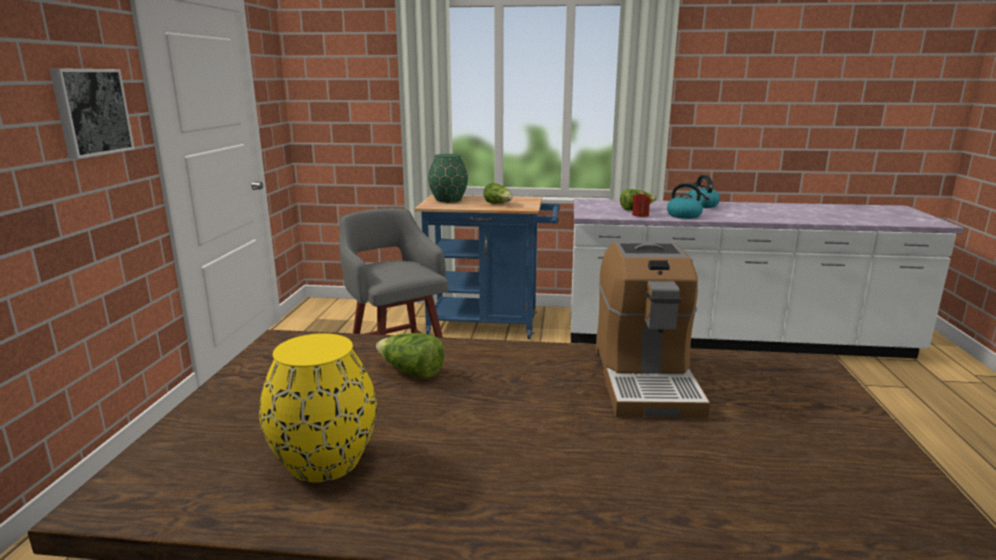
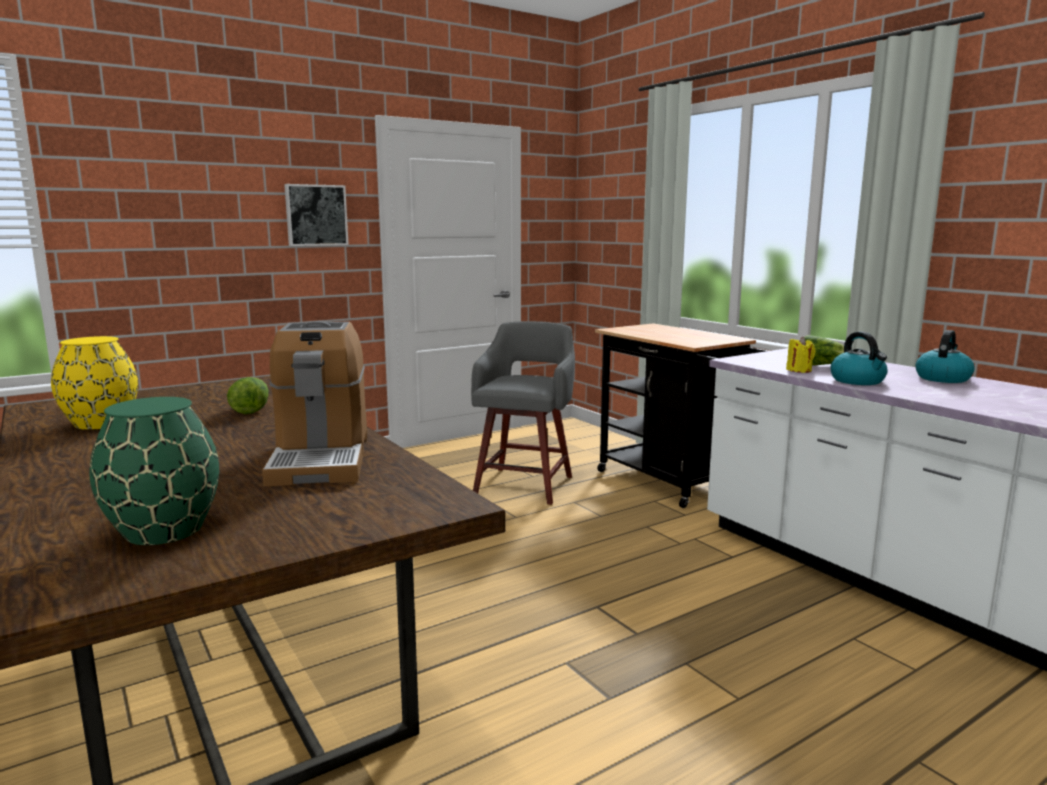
camera: 50 degrees right, 5 degrees down
blue cart [414,195,560,339] -> black cart [595,323,769,508]
green vase [428,154,468,203] -> green vase moved to [89,397,219,545]
lettuce [483,183,513,204] -> none
coffee machine [596,242,710,418] -> coffee machine turned 60 degrees counterclockwise [262,321,367,487]
red candle [632,191,651,217] -> yellow candle [786,337,815,373]

